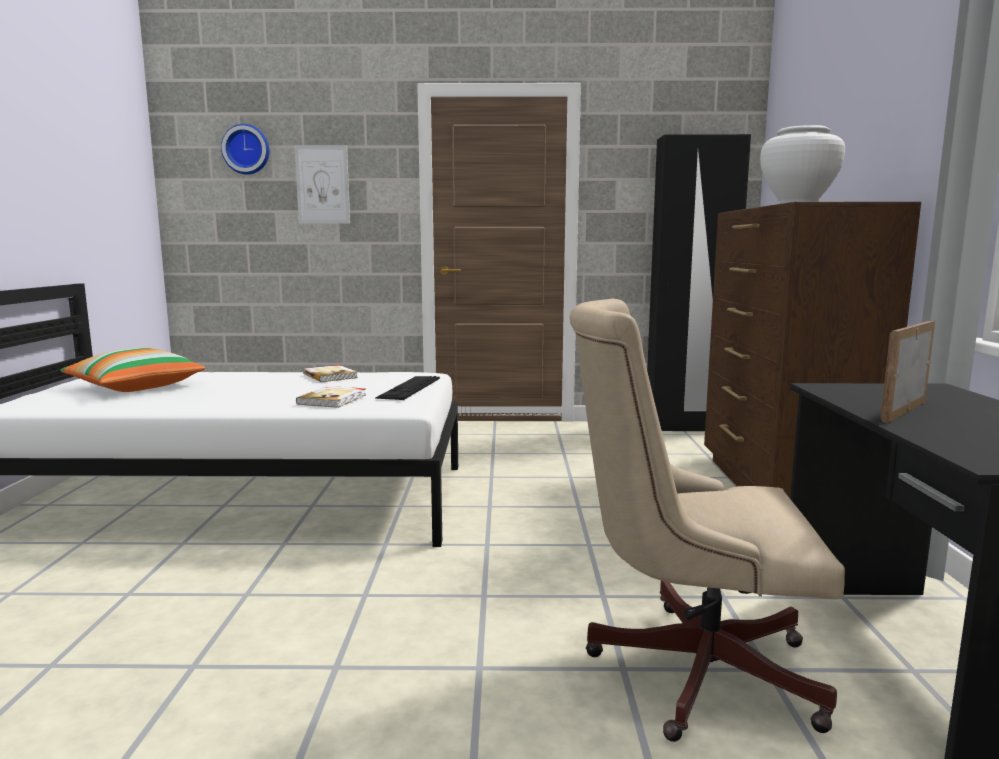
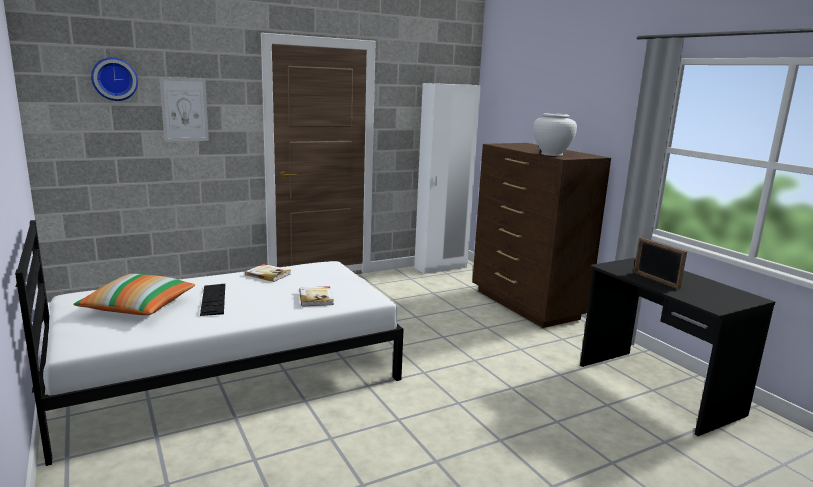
camera: 30 degrees left, 5 degrees up
keyboard [375,376,440,400] -> keyboard moved to [200,284,225,316]
beige office chair [569,299,845,742] -> none
black wardrobe [647,134,751,431] -> white wardrobe [414,83,481,274]
picture frame [881,321,935,423] -> picture frame turned 45 degrees counterclockwise [634,237,687,290]

